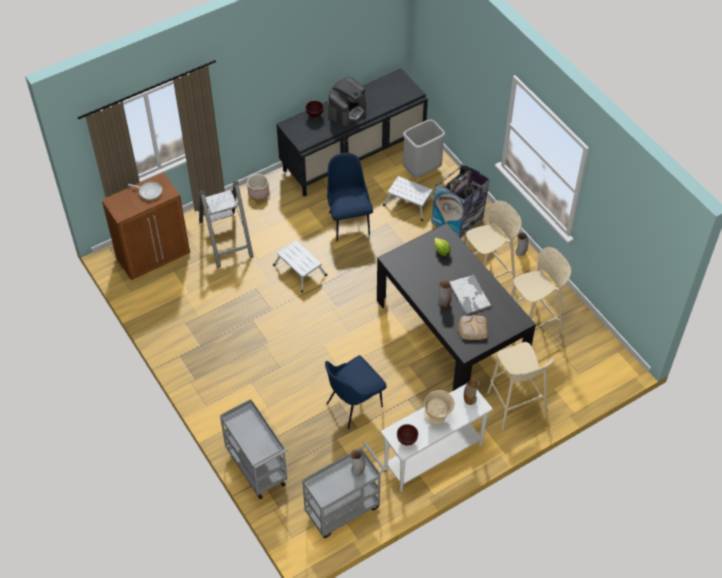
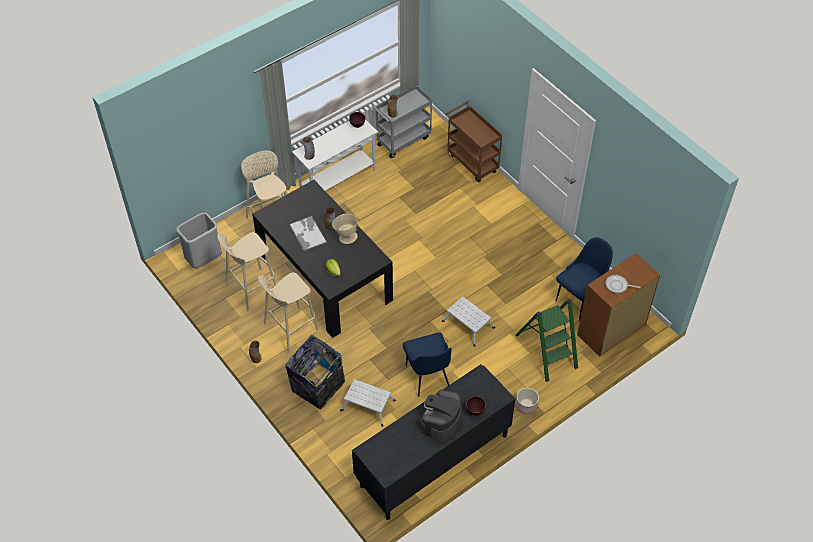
camera: 175 degrees right, 0 degrees up
grey step ladder [199,181,254,268] -> green step ladder [515,299,578,382]
grey cart [220,399,288,499] -> brown cart [445,101,502,182]
blue chair [325,355,387,429] -> blue chair moved to [556,237,613,321]
grey trash can [403,119,445,178] -> grey trash can moved to [176,212,222,269]
beige bowl [424,390,455,424] -> beige bowl moved to [332,214,358,244]
bread [458,315,488,340] -> none

